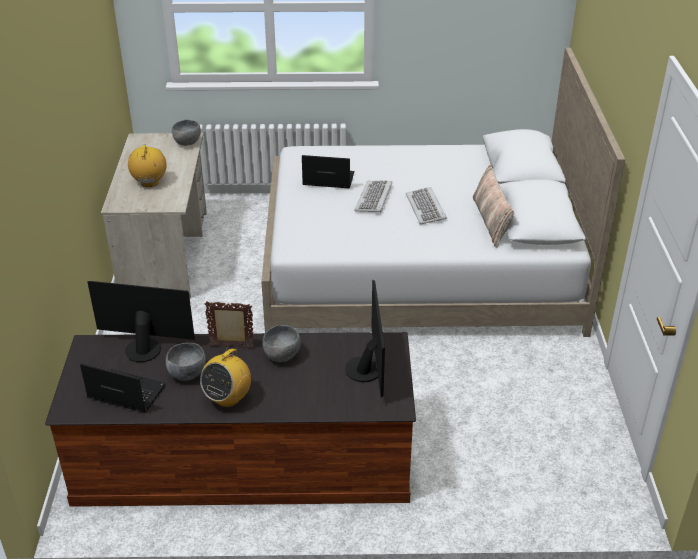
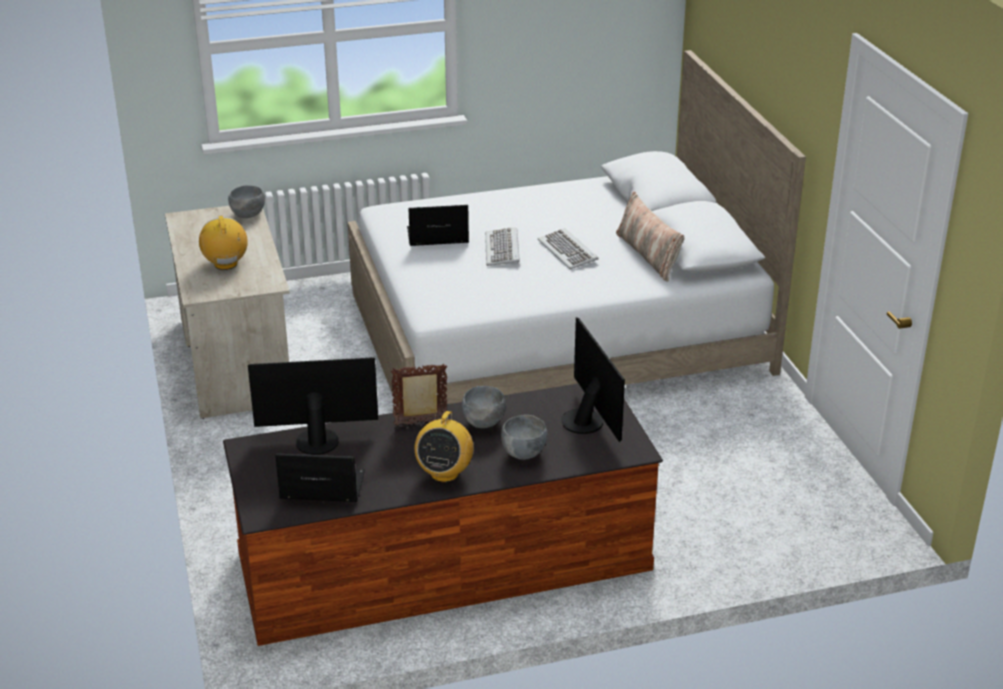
camera: 15 degrees left, 5 degrees down
grey bowl [166,343,206,381] -> grey bowl moved to [501,415,547,460]

